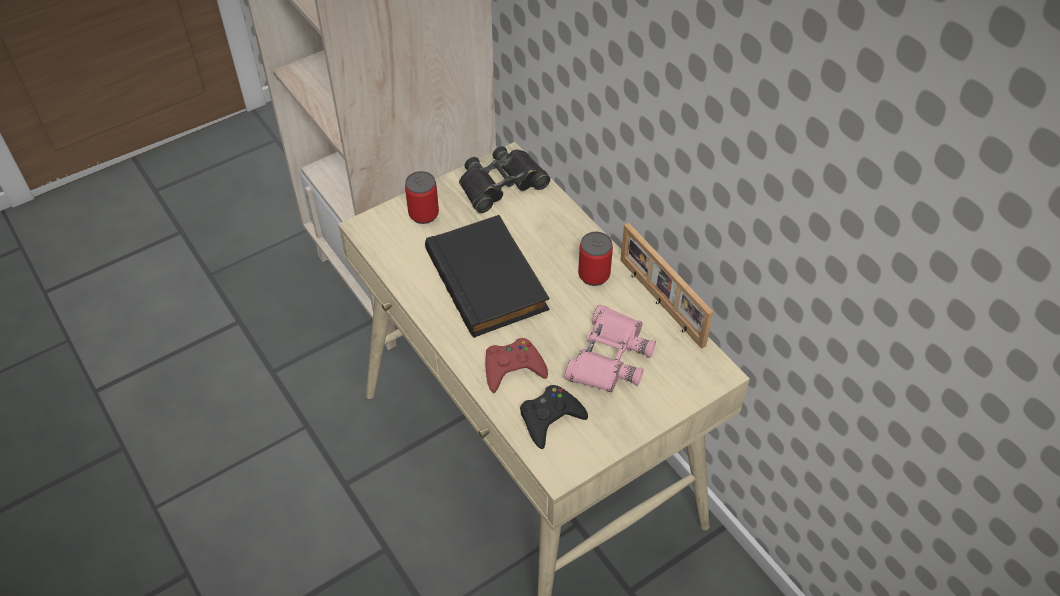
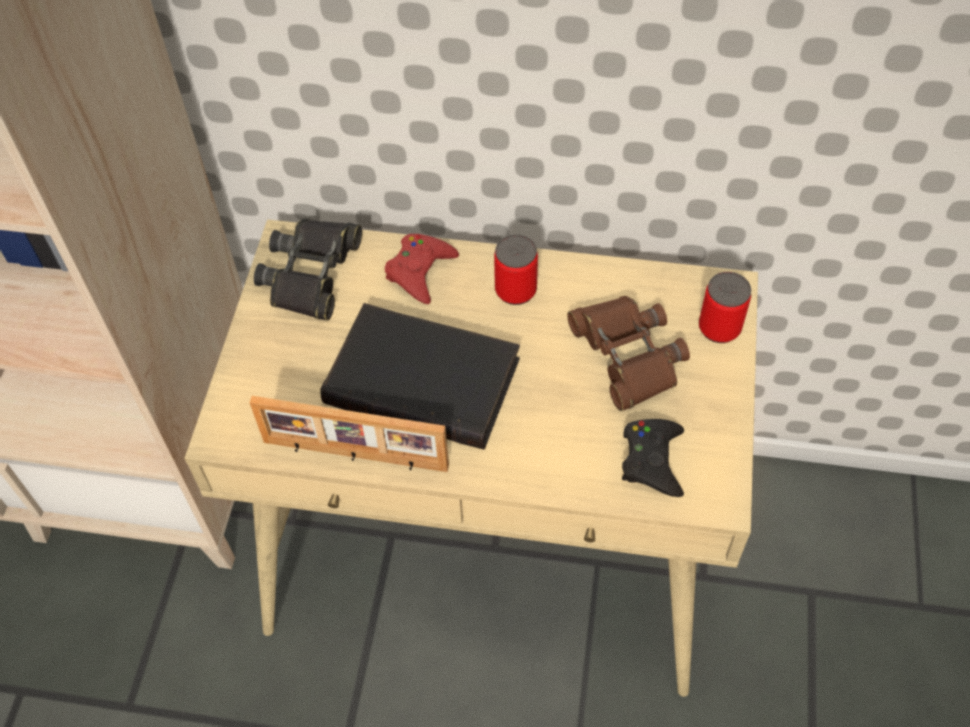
camera: 45 degrees left, 5 degrees up
can [405,171,439,224] -> can moved to [699,272,751,343]
red game controller [486,338,548,393] -> red game controller moved to [385,234,459,304]
pink binoculars [564,304,656,392] -> brown binoculars [567,296,690,411]
picture frame [620,223,714,349] -> picture frame moved to [250,396,449,472]

